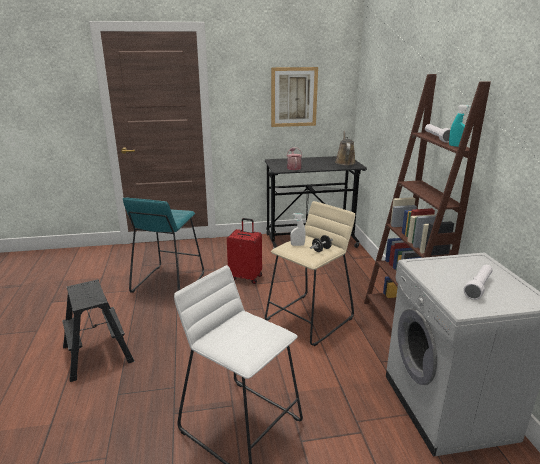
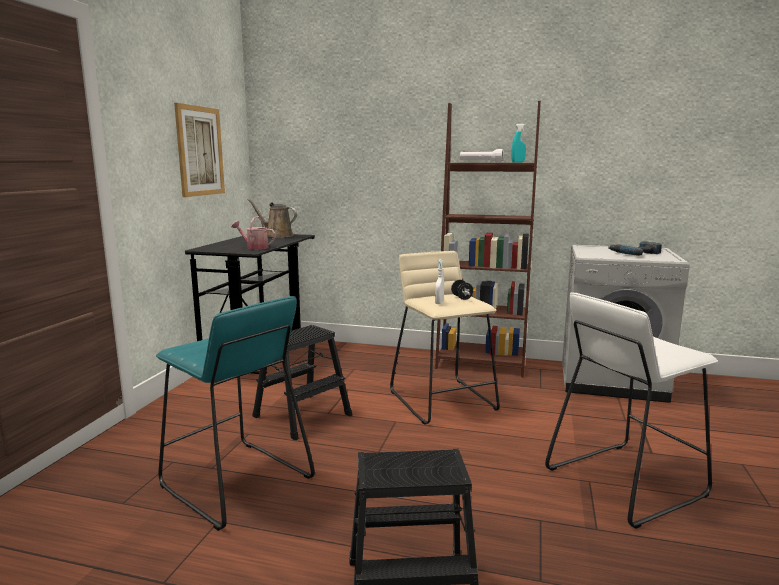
camera: 65 degrees left, 10 degrees down
red suitcase [227,218,262,284] -> black step ladder [252,325,352,440]
white flashlight [464,265,493,300] -> power drill [608,241,662,256]

